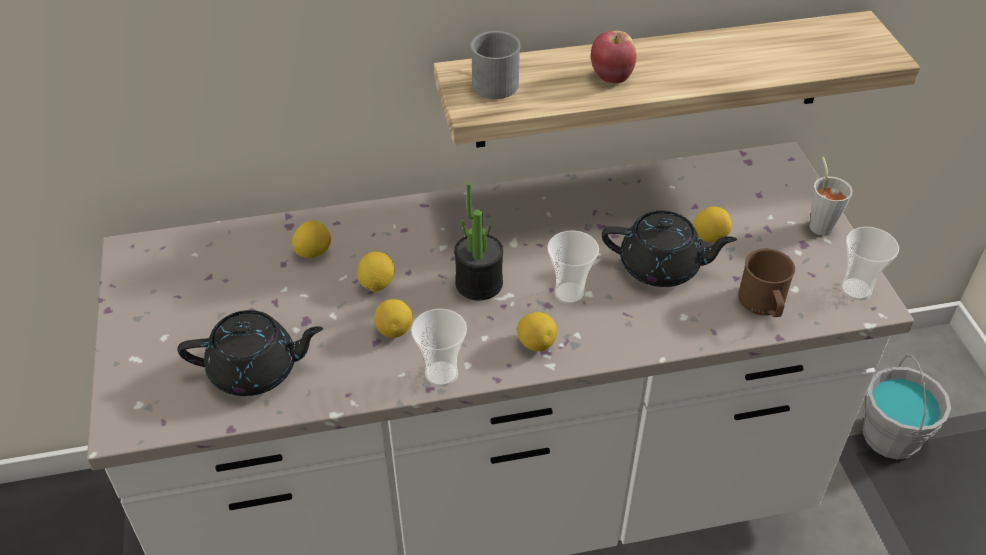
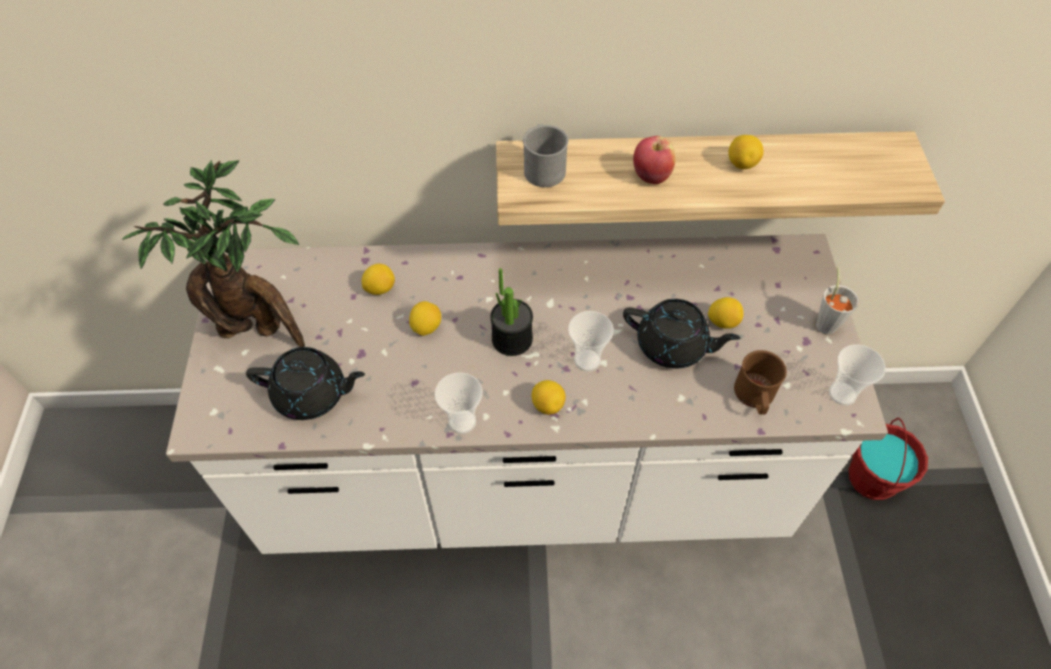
camera: 10 degrees right, 10 degrees up
lemon [374,299,413,338] -> lemon moved to [728,135,764,169]
grey bucket [863,355,951,460] -> red bucket [849,417,928,500]
none -> potted plant [122,160,305,347]

